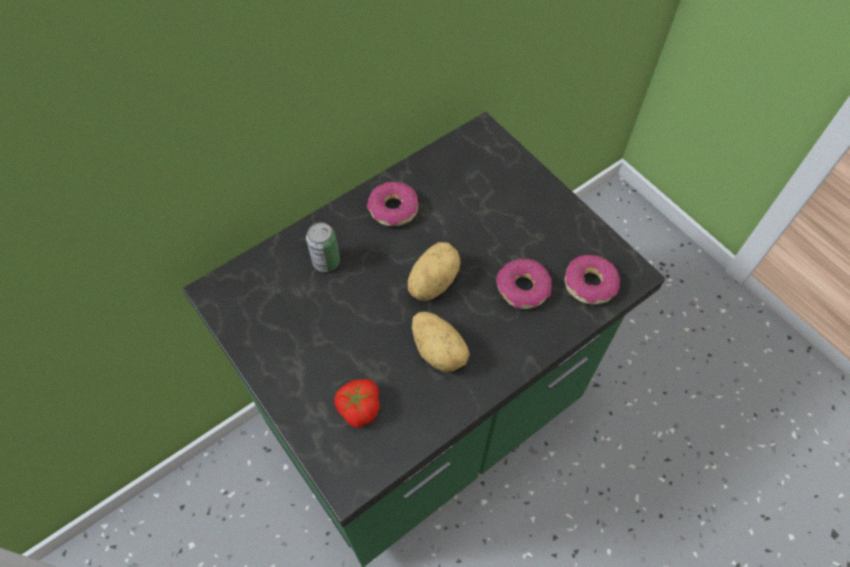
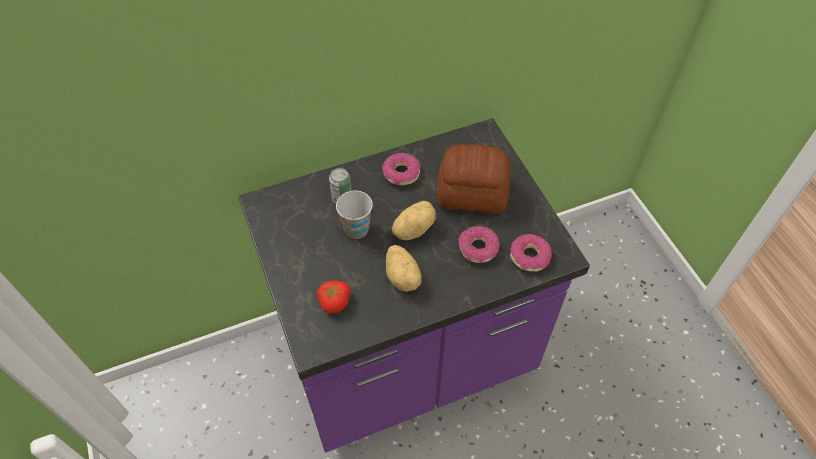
camera: 15 degrees right, 5 degrees down
green counter [183,112,665,567] -> purple counter [238,118,590,453]
none -> cup [336,190,373,239]
none -> bread [437,144,510,214]

